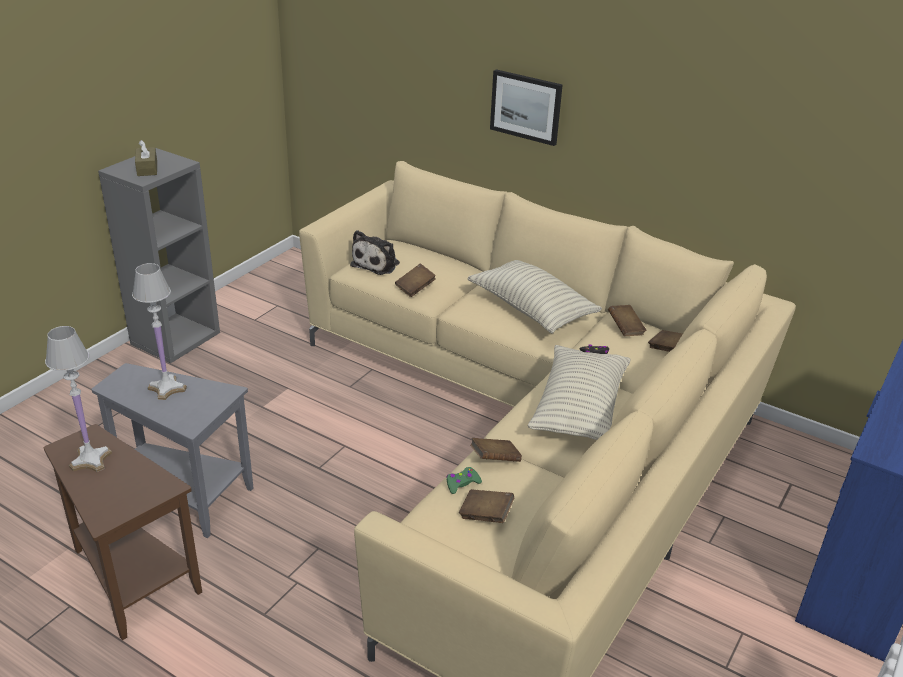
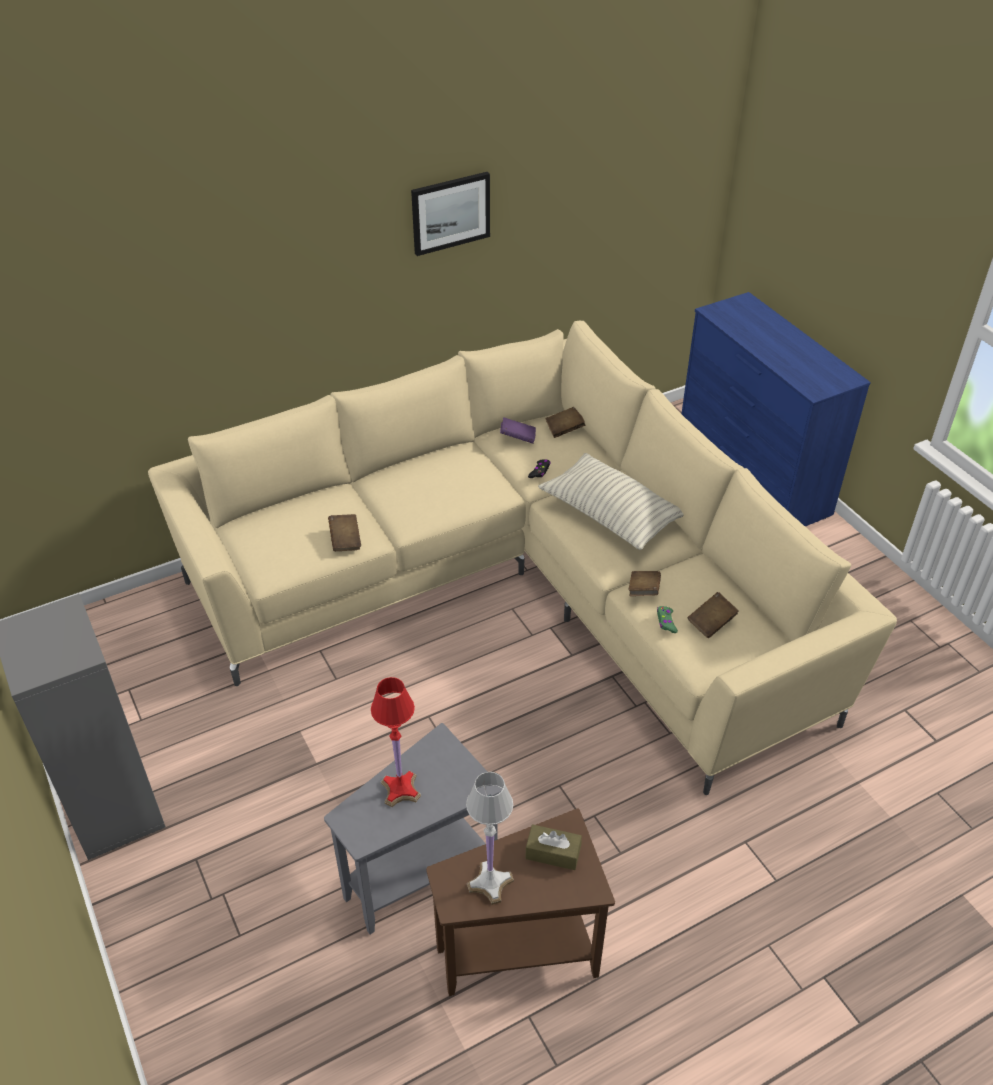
camera: 60 degrees left, 10 degrees up
white table lamp [132,263,187,400] -> red table lamp [371,677,421,807]
brown tissue box [135,140,157,176] -> brown tissue box moved to [525,824,582,870]
plush toy [350,230,400,275] -> none
pillow [467,260,602,334] -> none
picture [490,69,563,146] -> picture moved to [411,172,490,256]
brown book [608,305,646,336] -> purple book [500,417,536,444]

